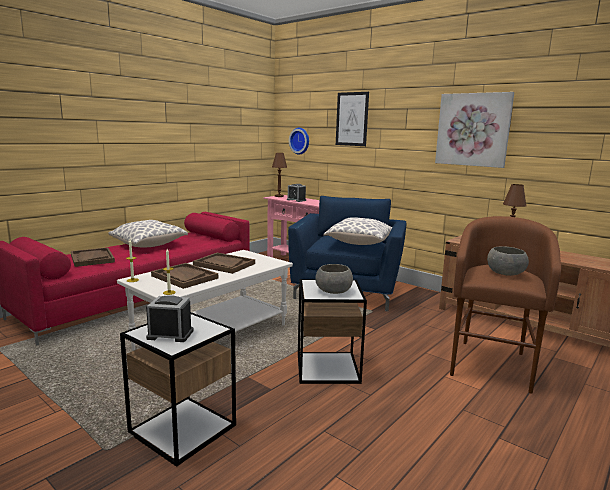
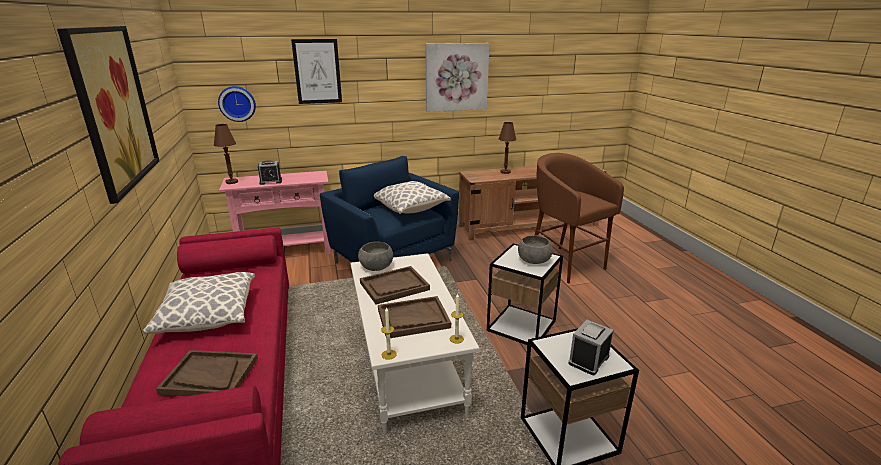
camera: 55 degrees left, 10 degrees up
grey bowl [487,246,529,276] -> grey bowl moved to [358,242,393,271]
none -> picture [57,26,159,204]

